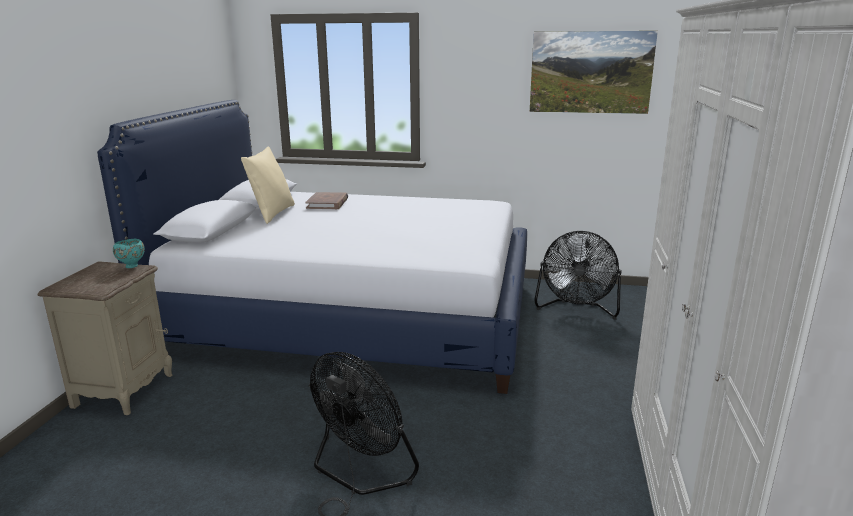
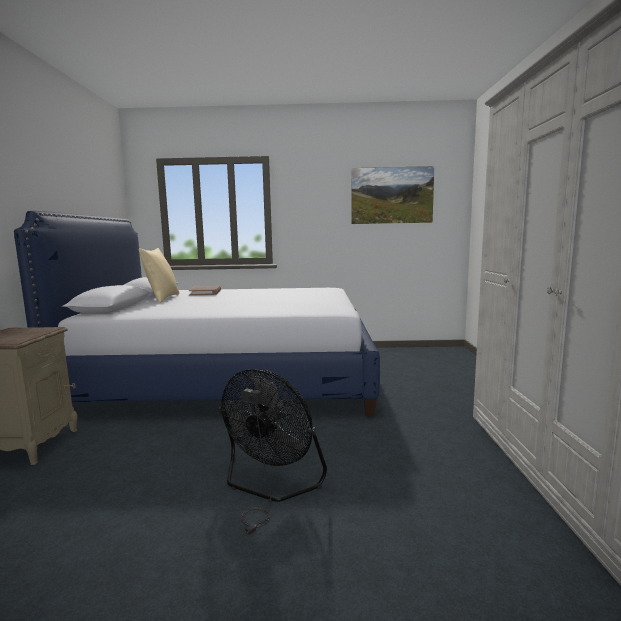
camera: 10 degrees left, 10 degrees down
turquoise bowl [113,239,145,268] -> none
black fan [535,231,621,320] -> none

